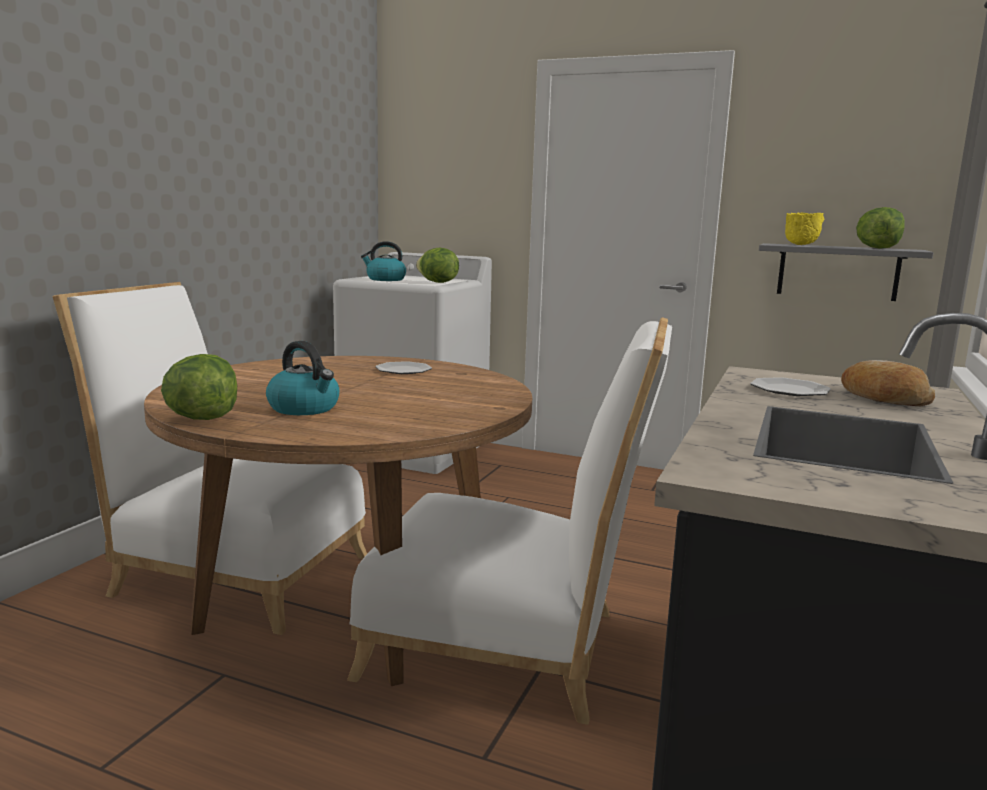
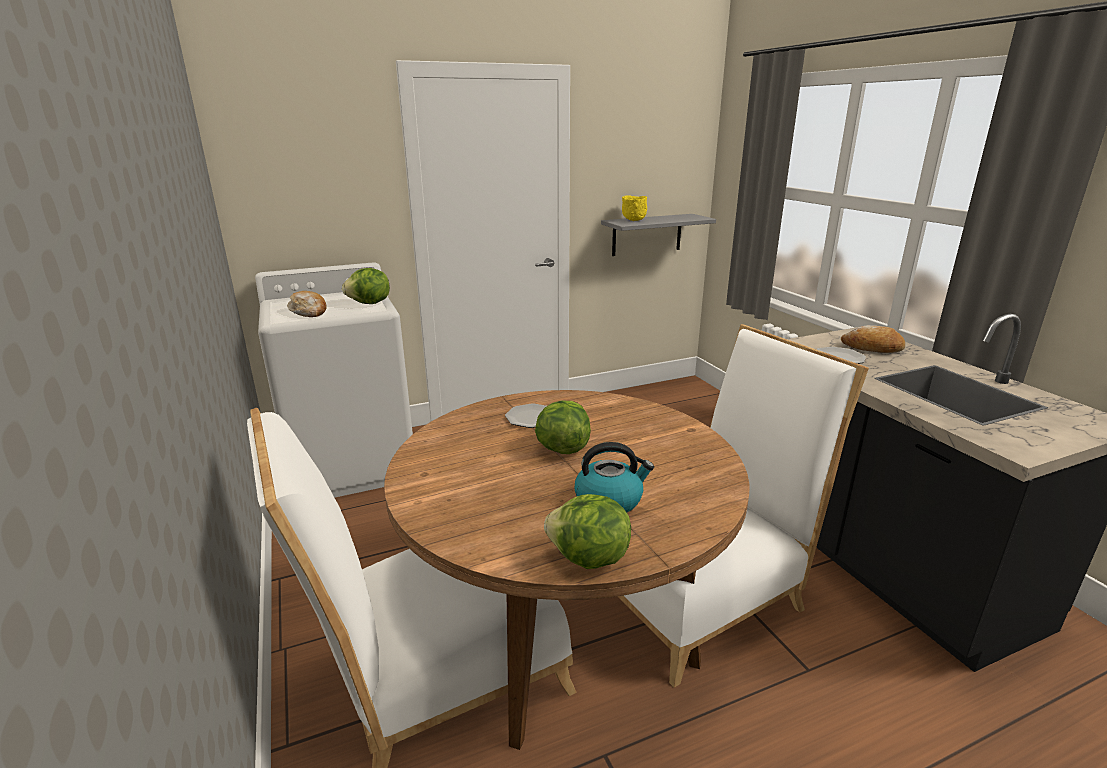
camera: 45 degrees left, 10 degrees up
kettle [361,241,406,281] -> bread [287,291,326,317]
lettuce [856,207,905,249] -> lettuce moved to [535,400,591,454]

